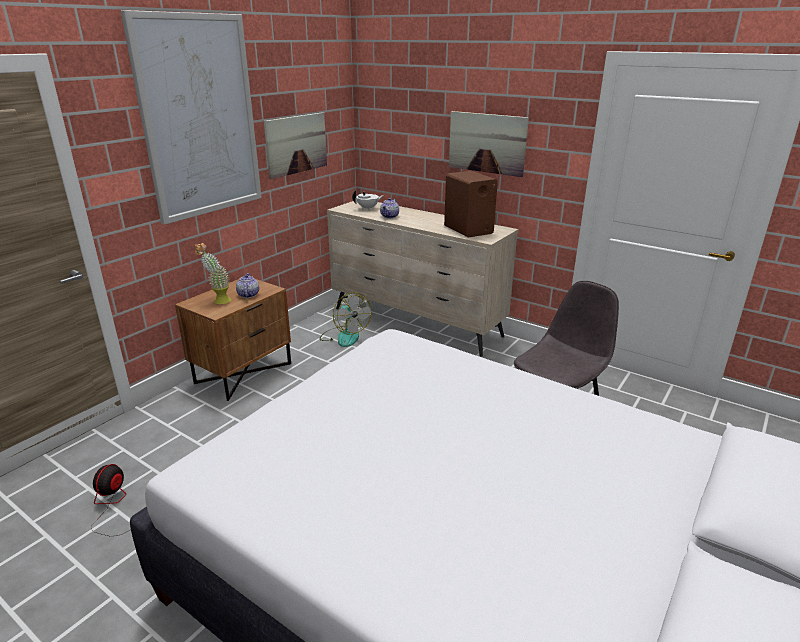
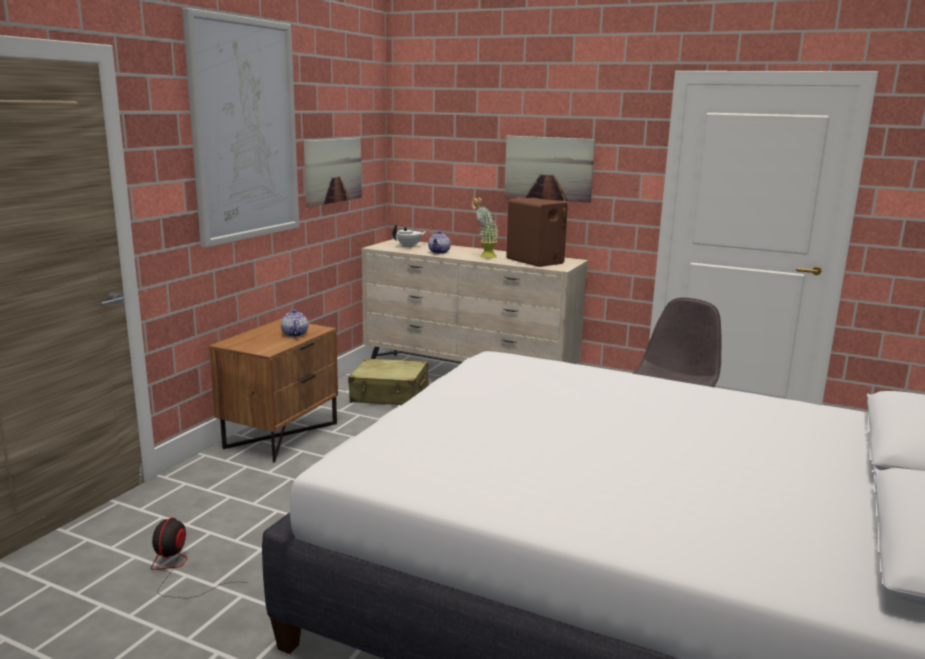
camera: 10 degrees left, 10 degrees down
potted plant [195,243,231,304] -> potted plant moved to [470,197,499,258]
fan [320,292,371,347] -> beige suitcase [348,358,429,405]

